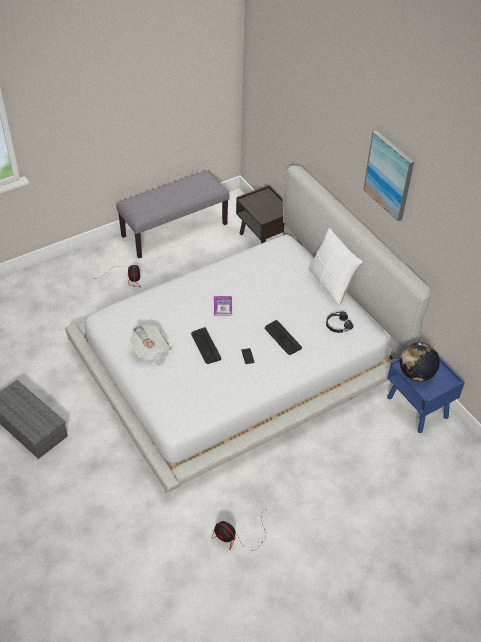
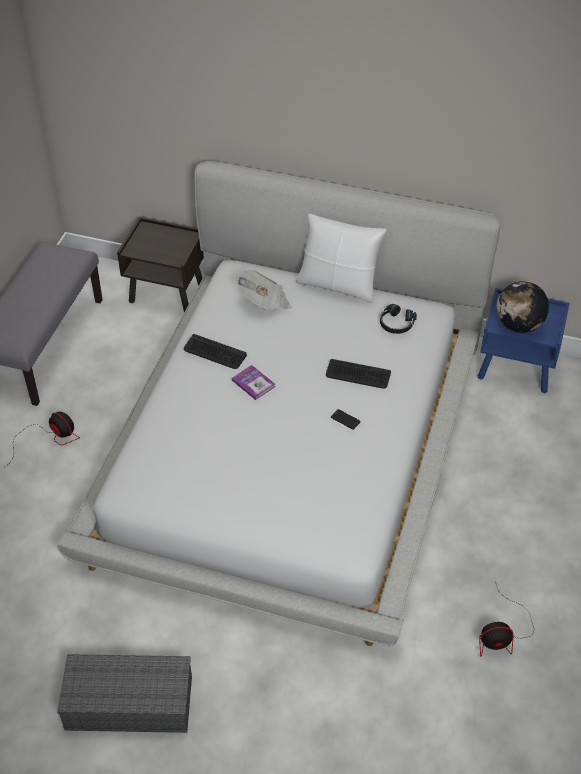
camera: 40 degrees left, 0 degrees up
newspaper [129,324,171,366] -> newspaper moved to [236,270,291,311]
keyboard [191,327,221,364] -> keyboard moved to [184,334,247,369]
picture [363,130,414,221] -> none

